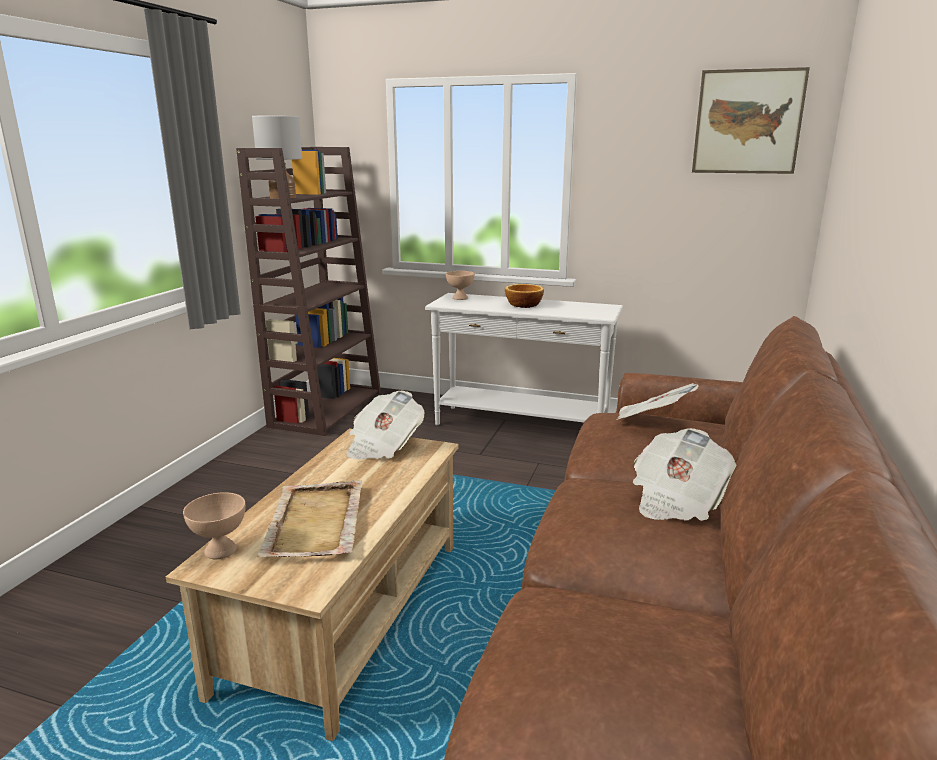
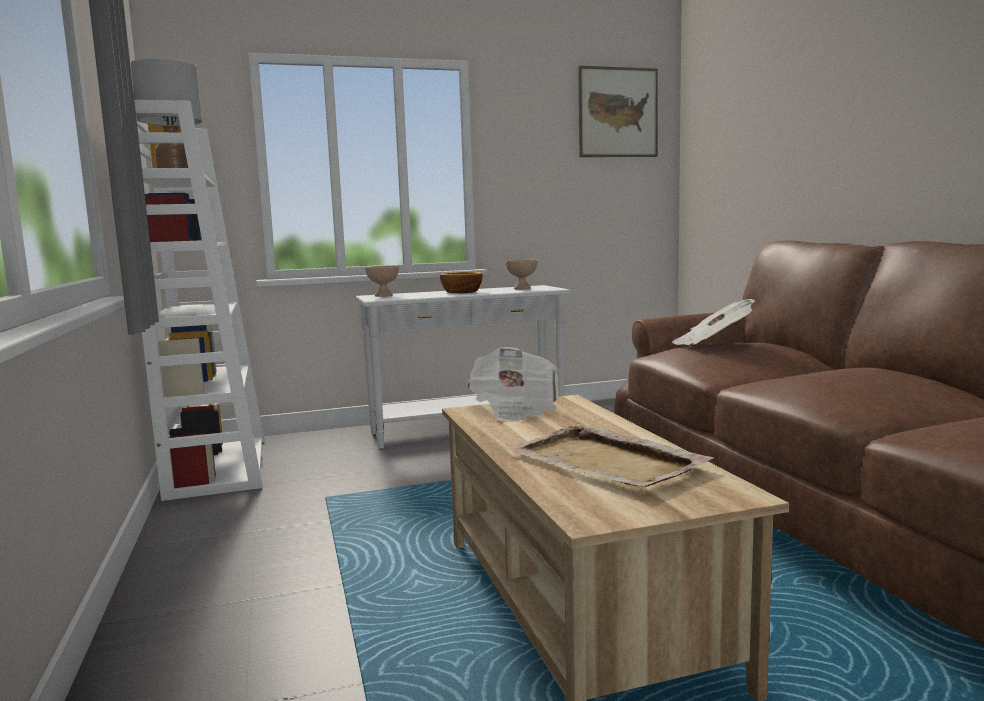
camera: 35 degrees left, 10 degrees down
beige bowl [183,492,246,559] -> beige bowl moved to [506,260,538,289]
brown bookcase [236,147,381,436] -> white bookcase [134,100,264,501]
newspaper [633,428,736,521] -> none

